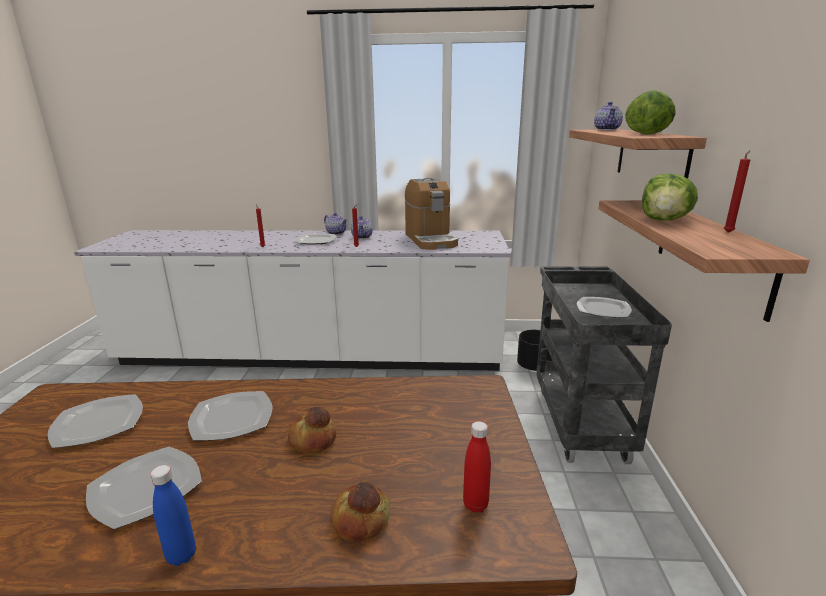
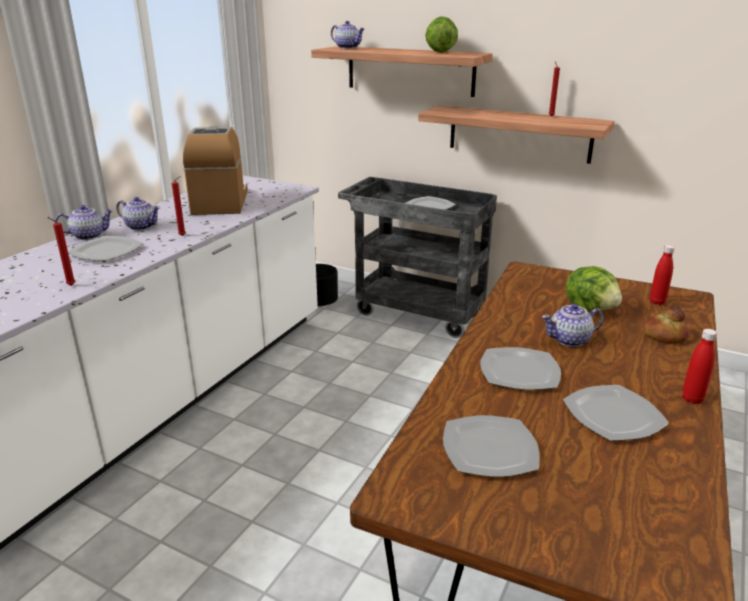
camera: 65 degrees left, 5 degrees up
blue bottle [150,465,196,566] -> red bottle [682,329,717,404]
bread [288,407,336,454] -> teapot [542,303,604,347]
coffee machine [405,178,458,250] -> coffee machine turned 105 degrees counterclockwise [183,127,248,215]
lettuce [642,174,698,221] -> lettuce moved to [566,266,622,312]

